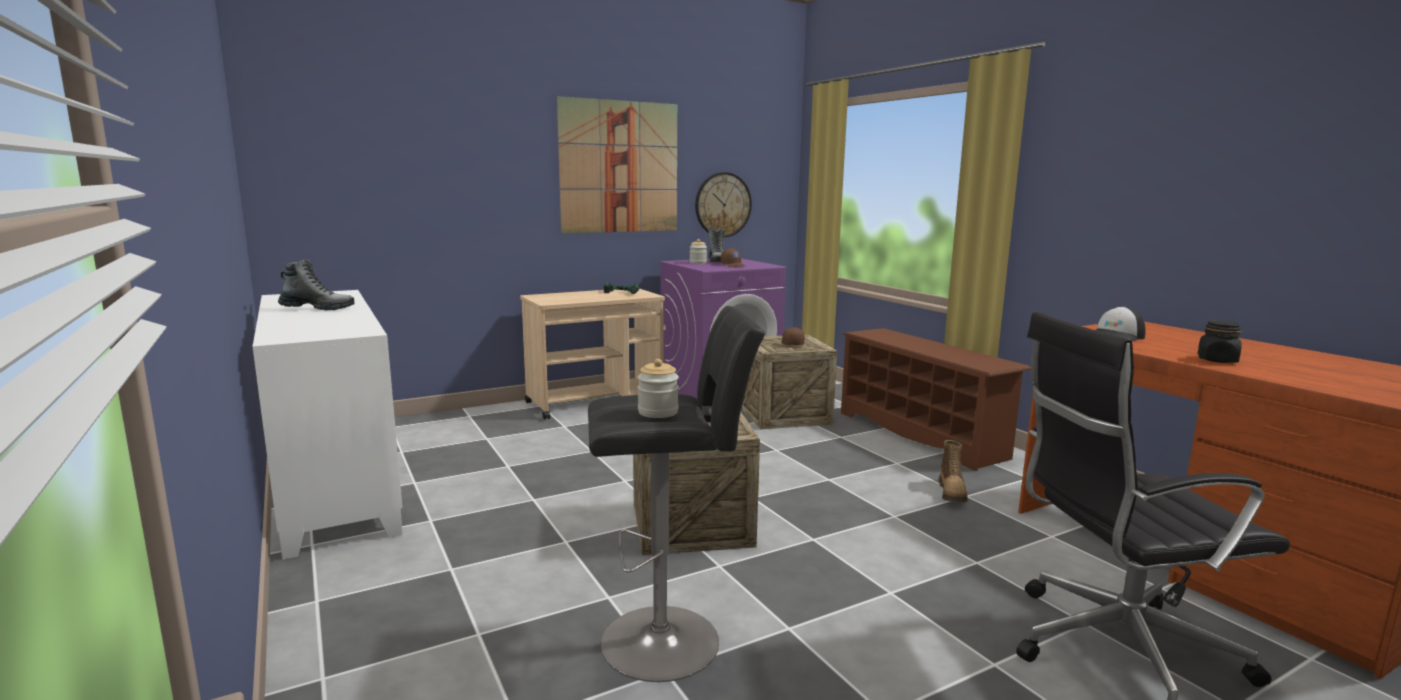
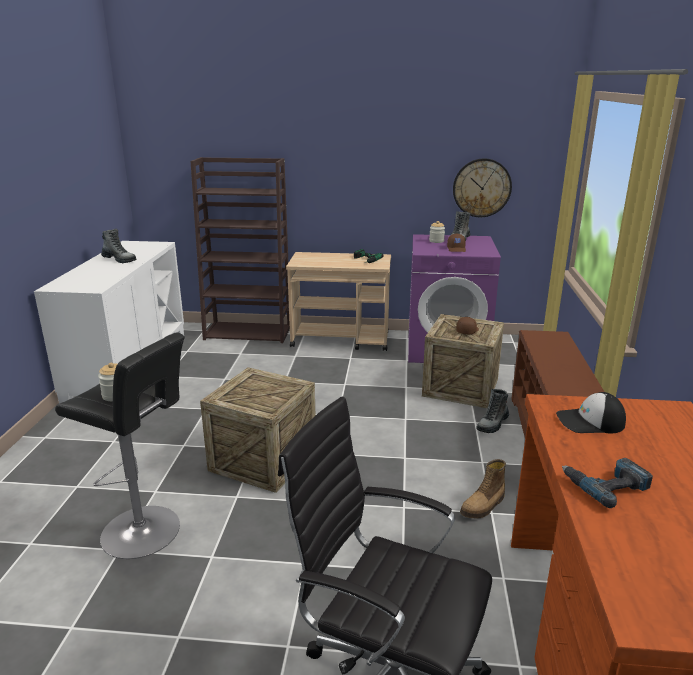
camera: 35 degrees right, 10 degrees up
picture [557,96,677,233] -> none
black jar [1198,320,1242,363] -> power drill [562,458,653,508]
none -> brown bookcase [190,157,290,343]
none -> boot [476,389,509,433]

